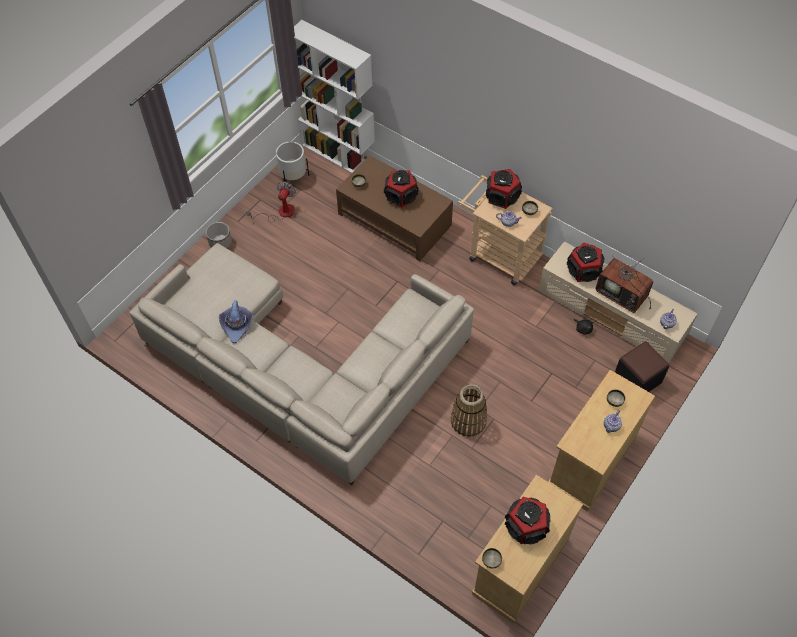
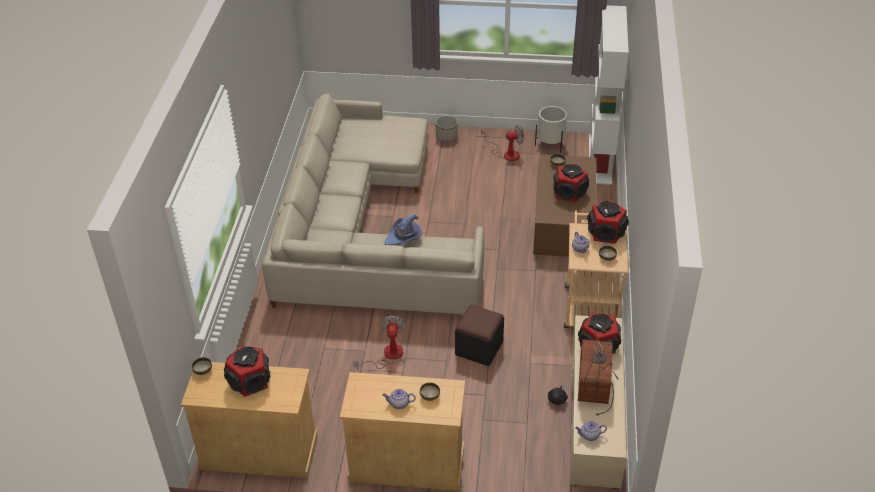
camera: 60 degrees right, 15 degrees down
purple hat [219,300,253,343] -> purple hat moved to [384,214,422,245]
basket [451,385,487,437] -> fan [353,315,405,370]
black ottoman [615,341,669,392] -> black ottoman moved to [455,304,504,366]

